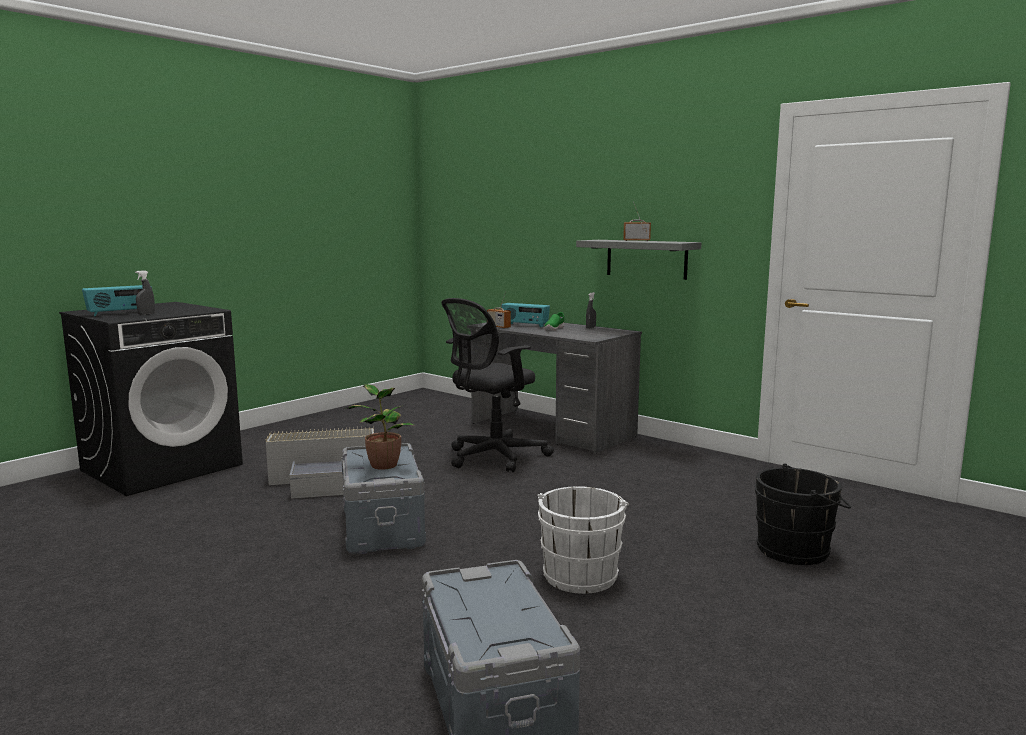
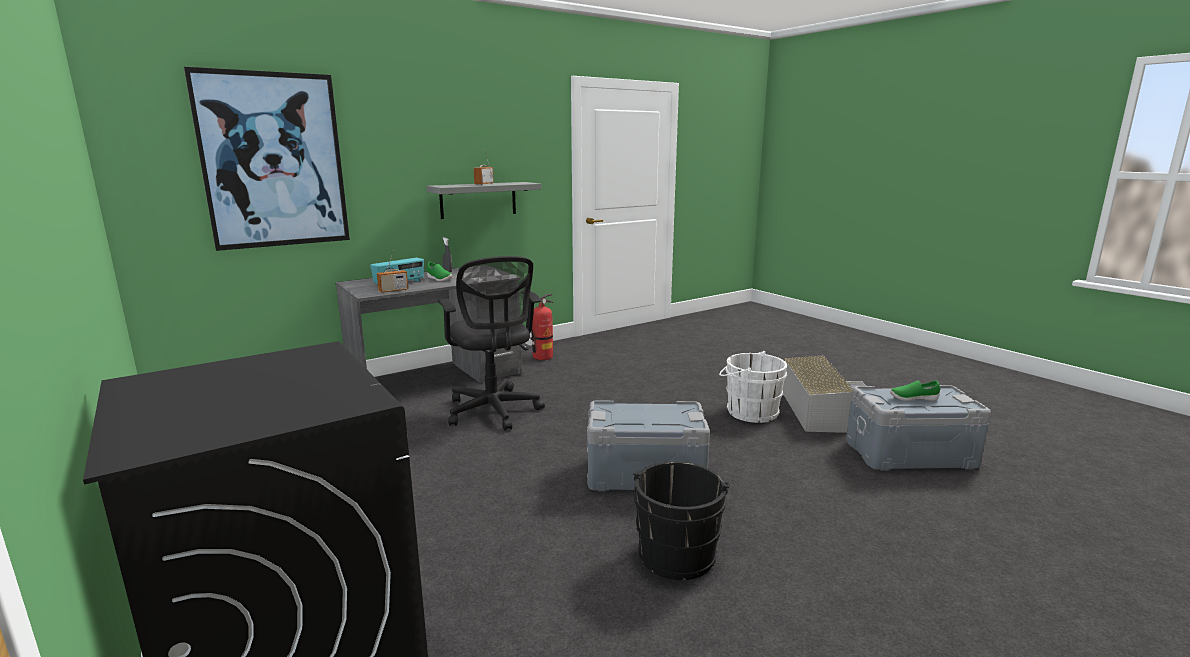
camera: 75 degrees left, 5 degrees up
radio [82,285,152,316] -> none
grey spray bottle [135,270,155,315] -> none
grey storage box [266,426,374,499] -> grey storage box moved to [783,355,866,433]
potted plant [346,384,414,470] -> none
black bucket [755,464,851,565] -> black bucket moved to [633,461,730,580]
none -> picture [184,67,350,251]
none -> fire extinguisher [530,294,553,360]
none -> green shoe [890,381,940,401]

